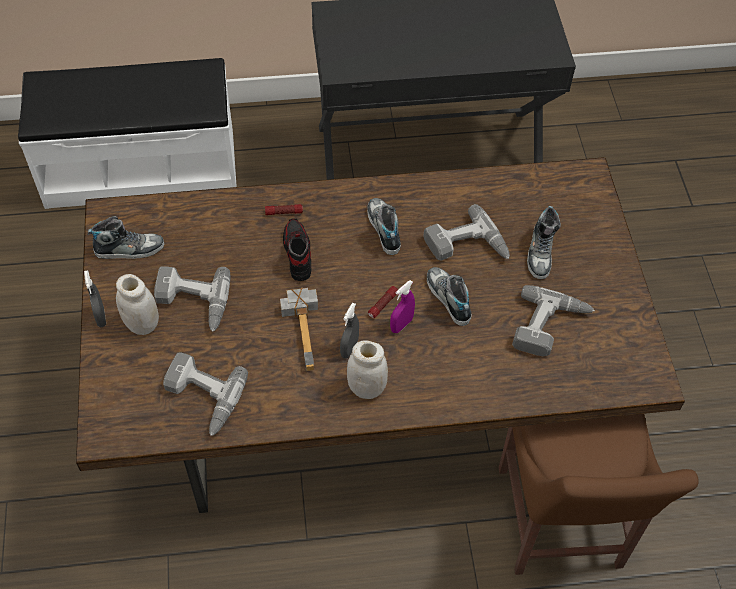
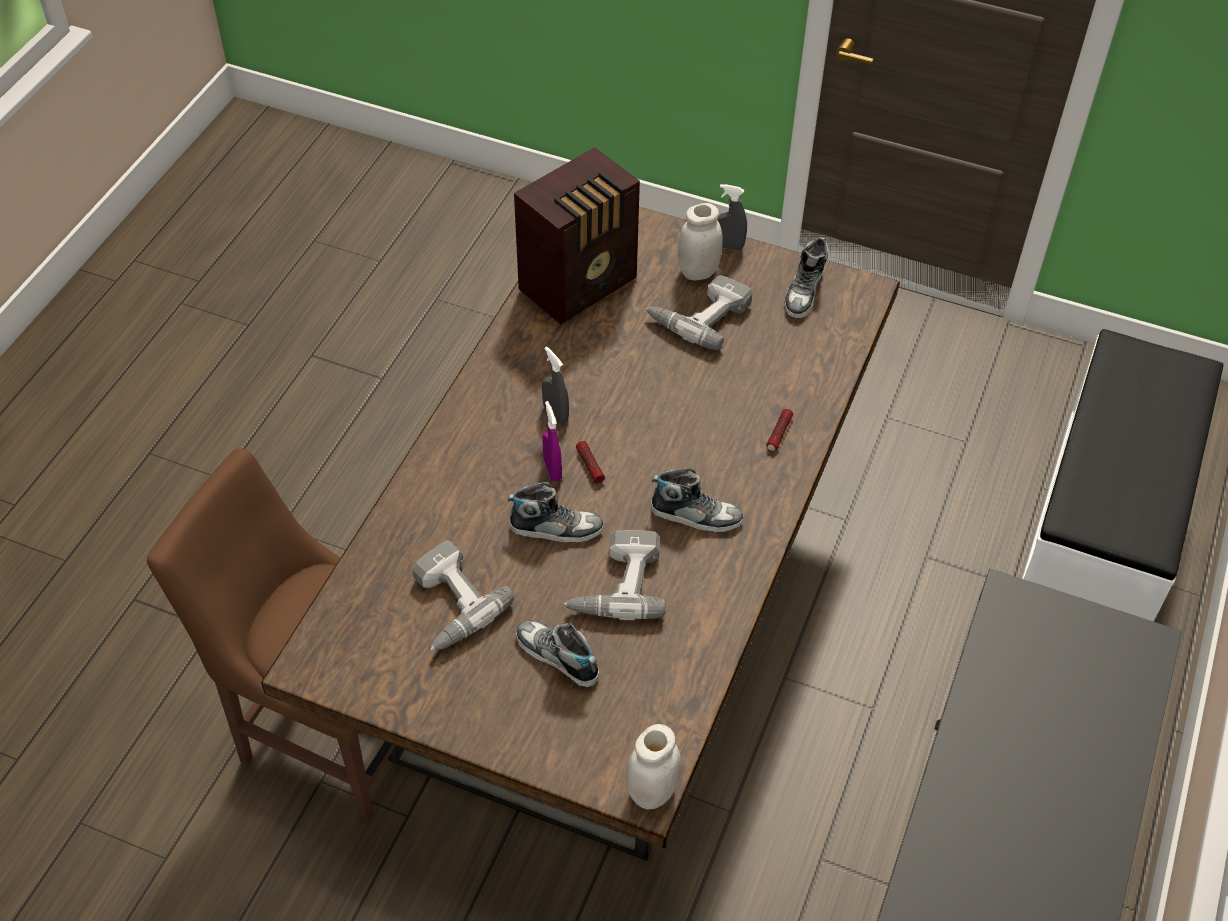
camera: 120 degrees right, 5 degrees down
power drill [163,352,248,436] -> radio [514,147,640,325]
hammer [280,287,318,371] -> none
shoe [283,218,311,281] -> none
white jar [347,340,388,399] -> white jar moved to [626,724,681,810]

